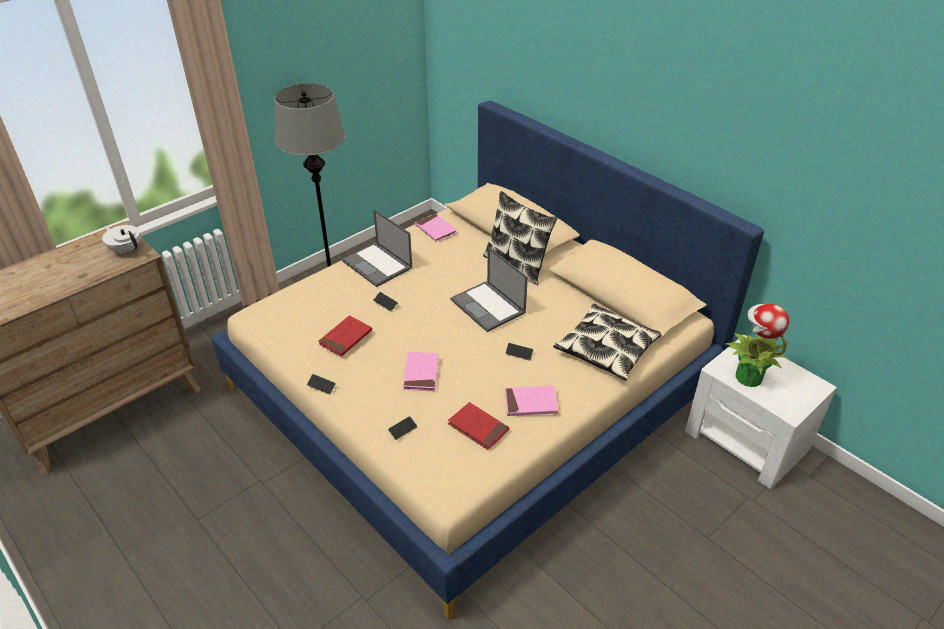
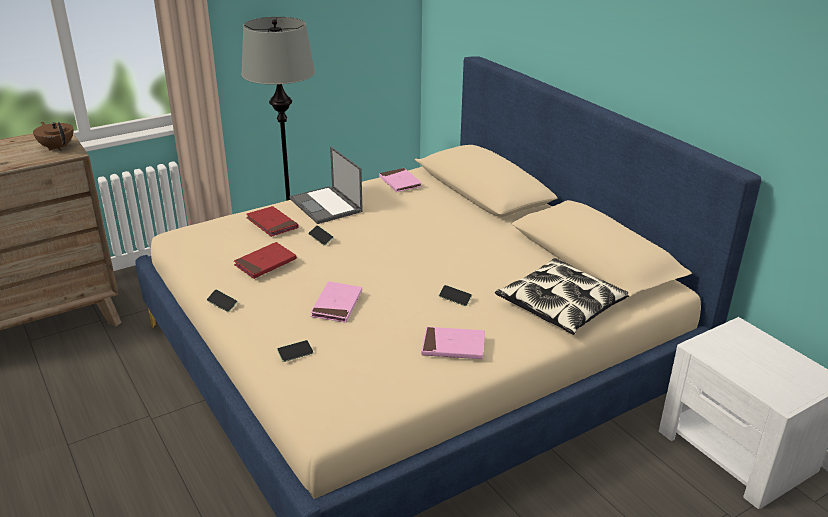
camera: 10 degrees right, 10 degrees down
white teapot [102,225,140,254] -> brown teapot [33,122,74,151]
red book [448,402,509,450] -> red book moved to [246,206,298,237]
laptop [451,247,528,332] -> none
pillow [483,191,557,285] -> none
potted plant [725,304,790,387] -> none

